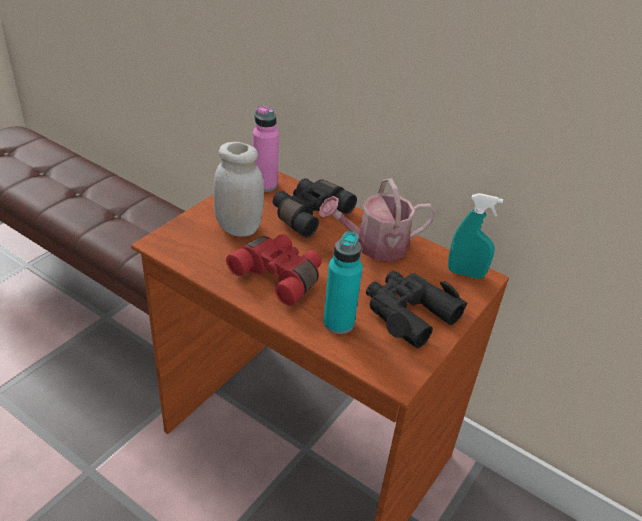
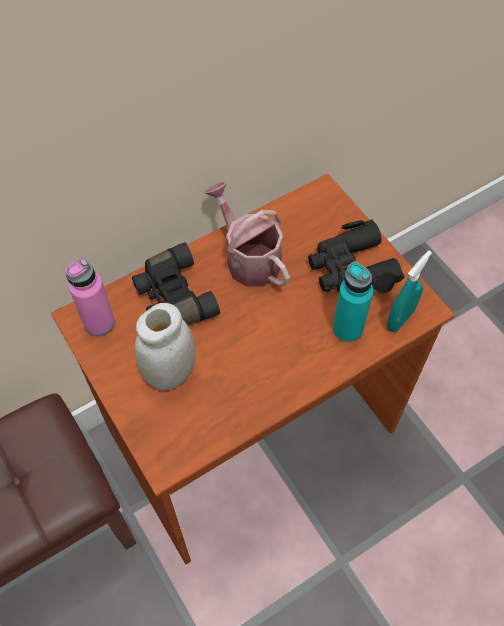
camera: 65 degrees left, 20 degrees up
red binoculars [226,234,322,306] -> none
watering can [319,178,436,262] -> watering can turned 135 degrees clockwise [205,182,290,287]
turquoise spray bottle [448,193,504,279] -> turquoise spray bottle moved to [387,251,432,332]

